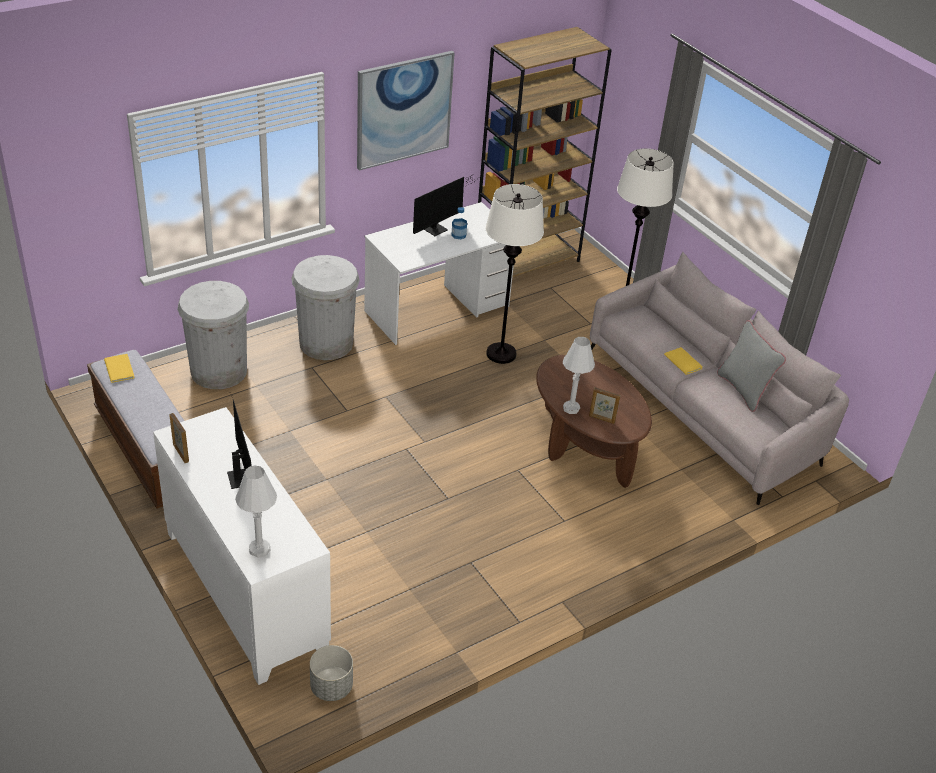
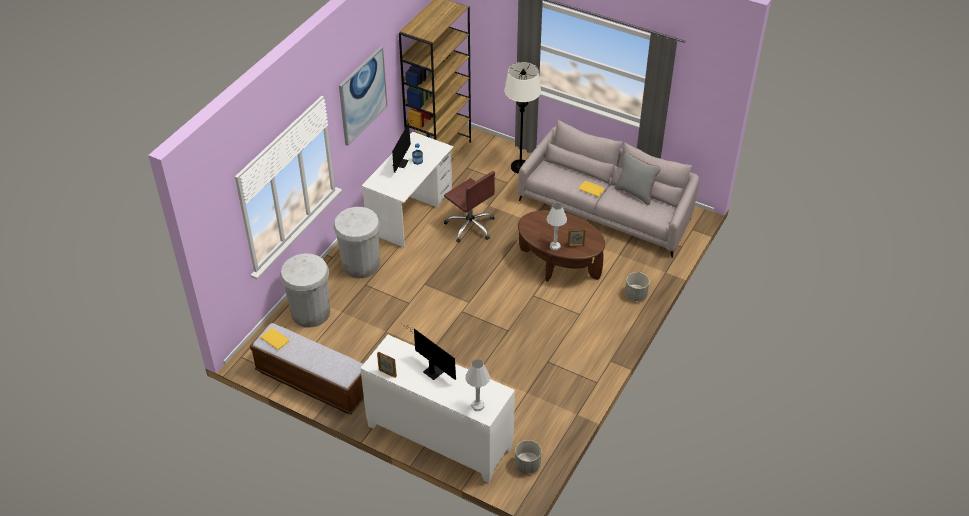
camera: 25 degrees left, 5 degrees up
white floor lamp [485,184,544,364] -> brown office chair [444,171,495,243]
none -> grey planter [625,272,649,301]

